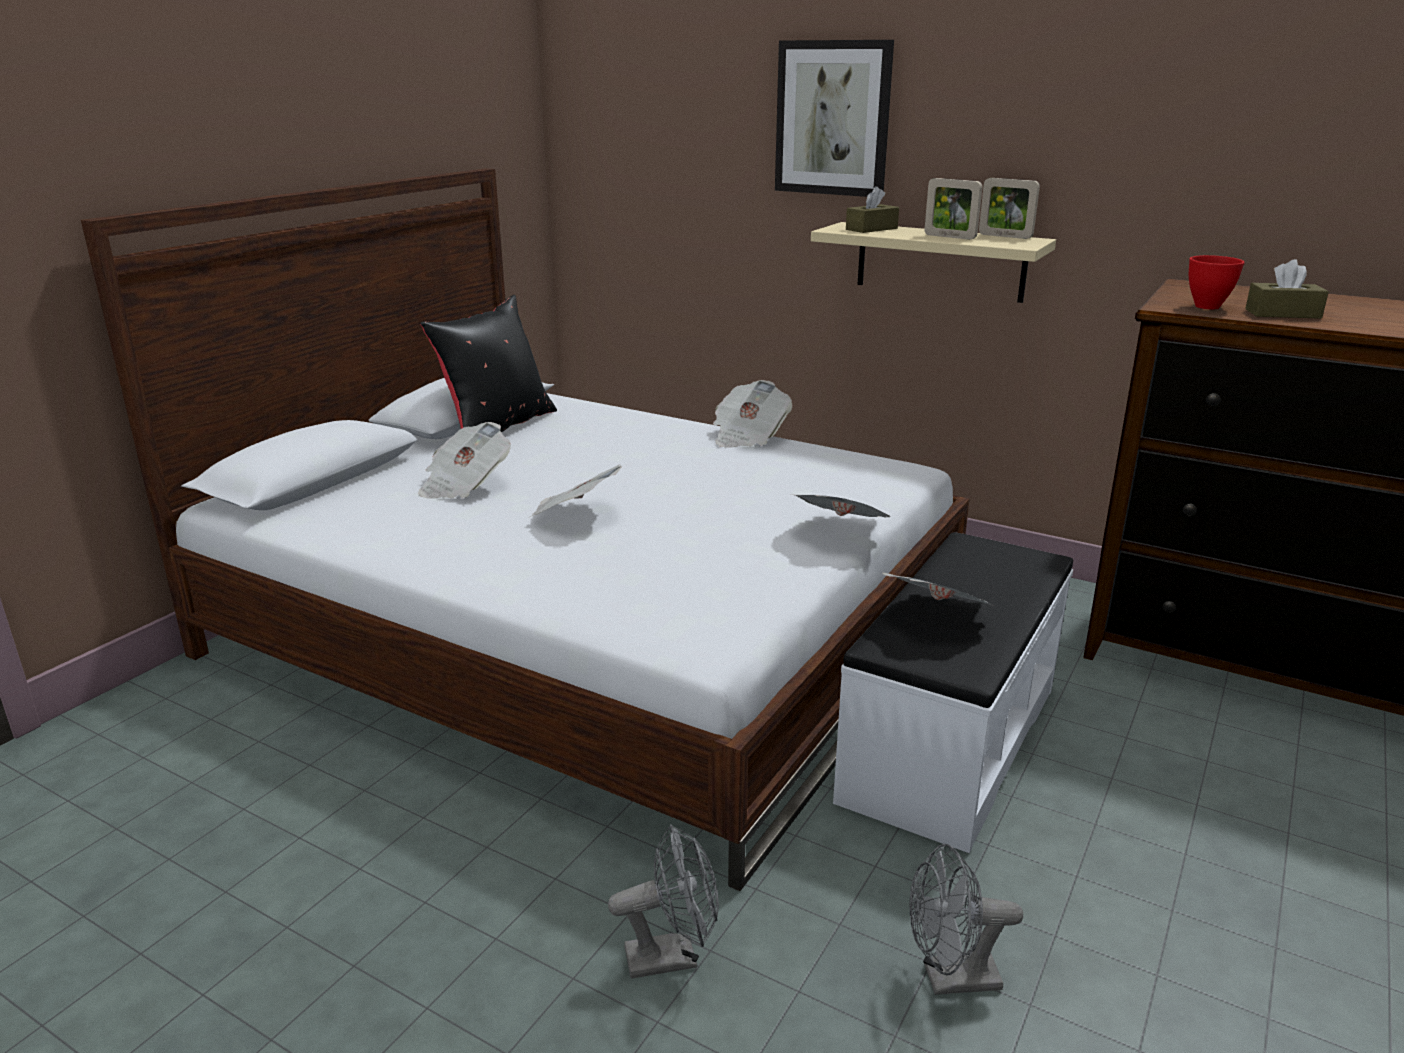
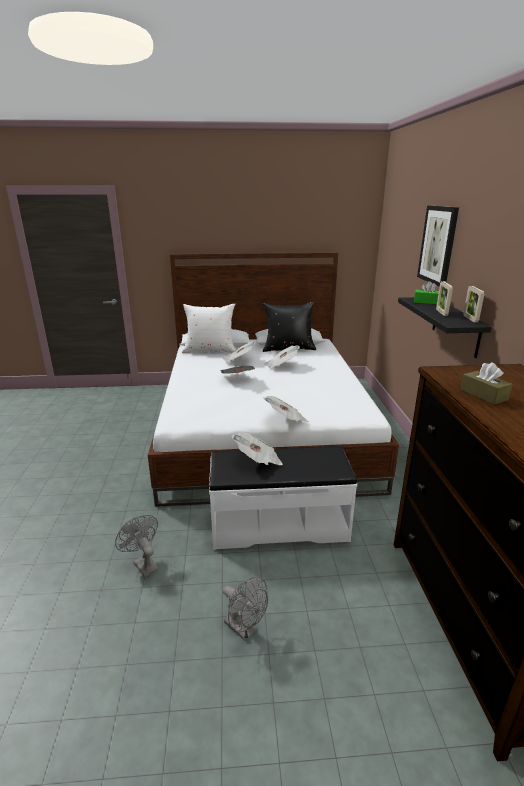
camera: 55 degrees right, 0 degrees up
grey fan [608,824,719,979] -> grey fan moved to [223,577,268,641]
newspaper [713,380,793,448] -> newspaper moved to [265,346,300,368]
beige shelf [811,222,1056,303] -> black shelf [398,297,492,358]
brown tissue box [846,186,899,233] -> green tissue box [414,281,439,304]
red bowl [1189,255,1244,309] -> none
none -> white pillow [182,304,236,353]

